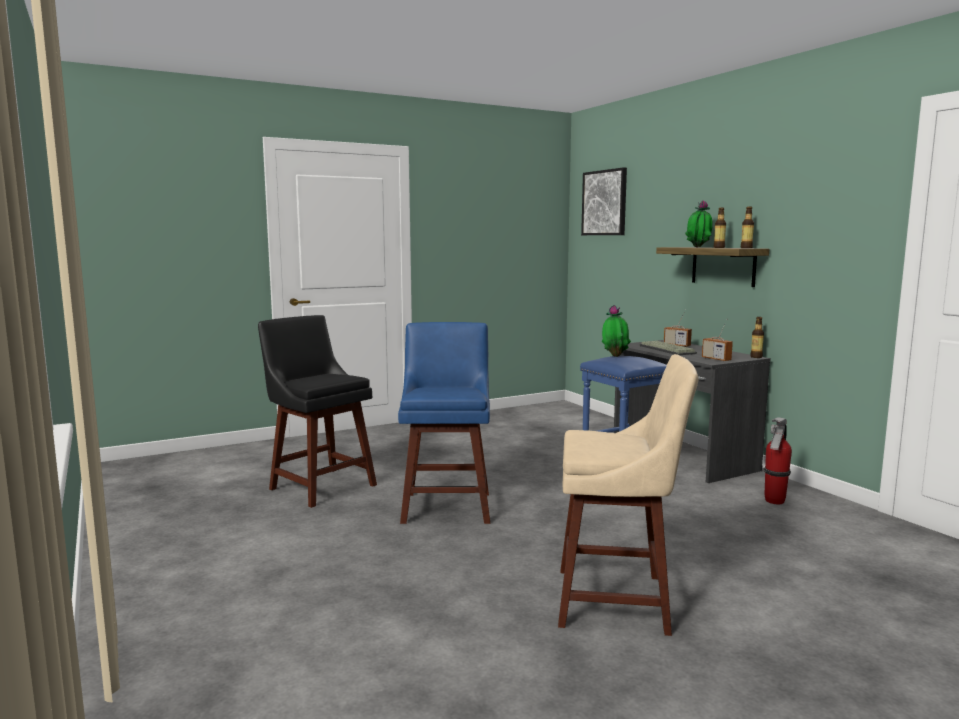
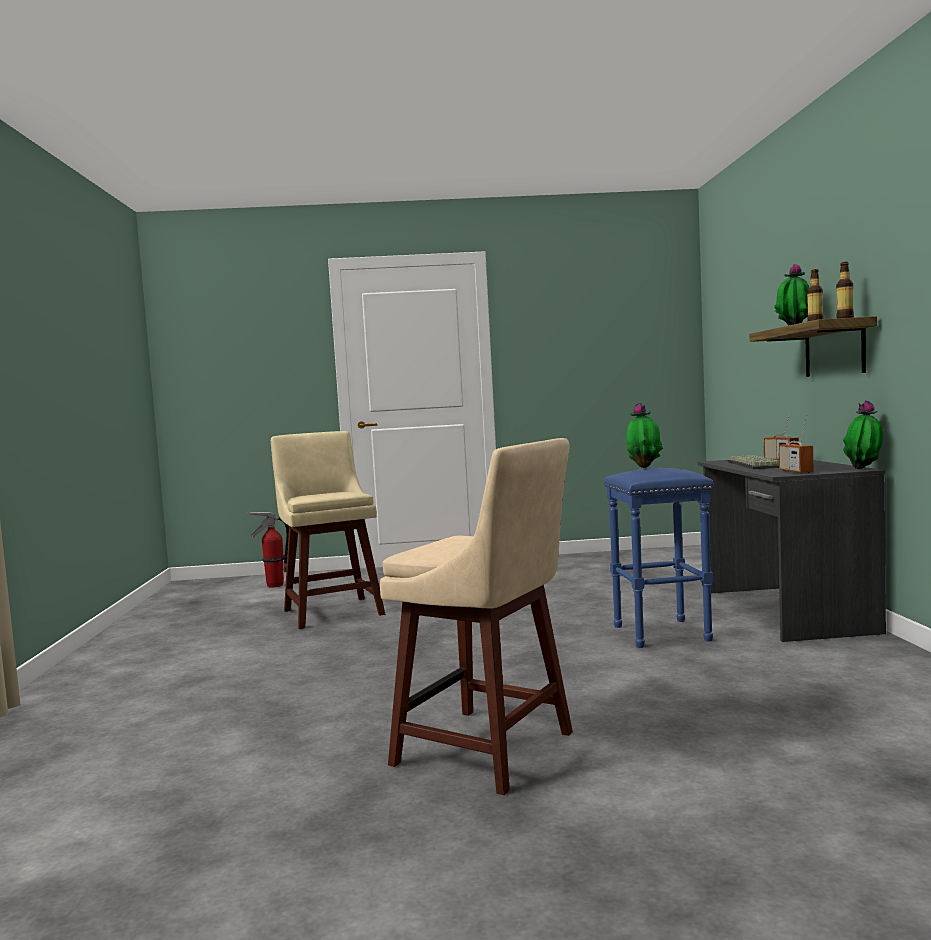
camera: 25 degrees right, 5 degrees down
black chair [258,315,377,508] -> beige chair [271,431,386,629]
blue chair [398,322,490,524] -> none
picture [581,167,627,235] -> none
bottle [750,317,764,358] -> potted plant [843,400,883,469]
fire extinguisher [764,418,792,504] -> fire extinguisher moved to [248,512,289,587]

